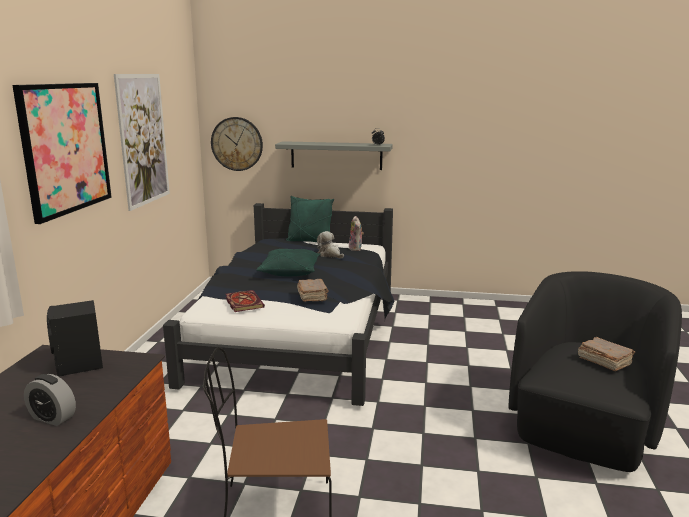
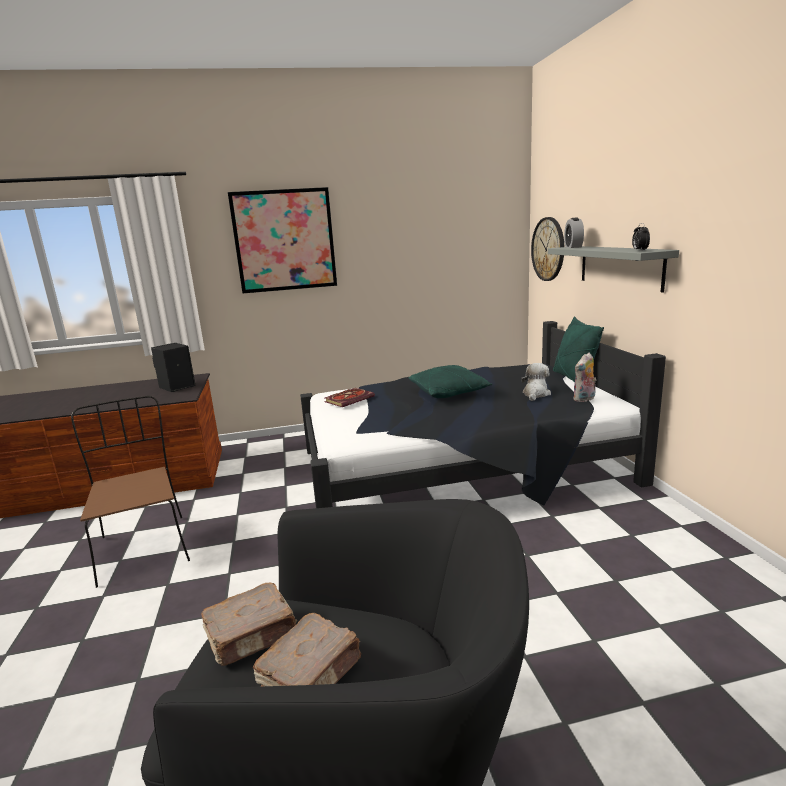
camera: 70 degrees right, 0 degrees up
alarm clock [24,374,76,426] -> alarm clock moved to [564,218,584,248]
picture [114,74,170,211] -> none
brown book [297,279,329,302] -> brown book moved to [201,583,297,666]

